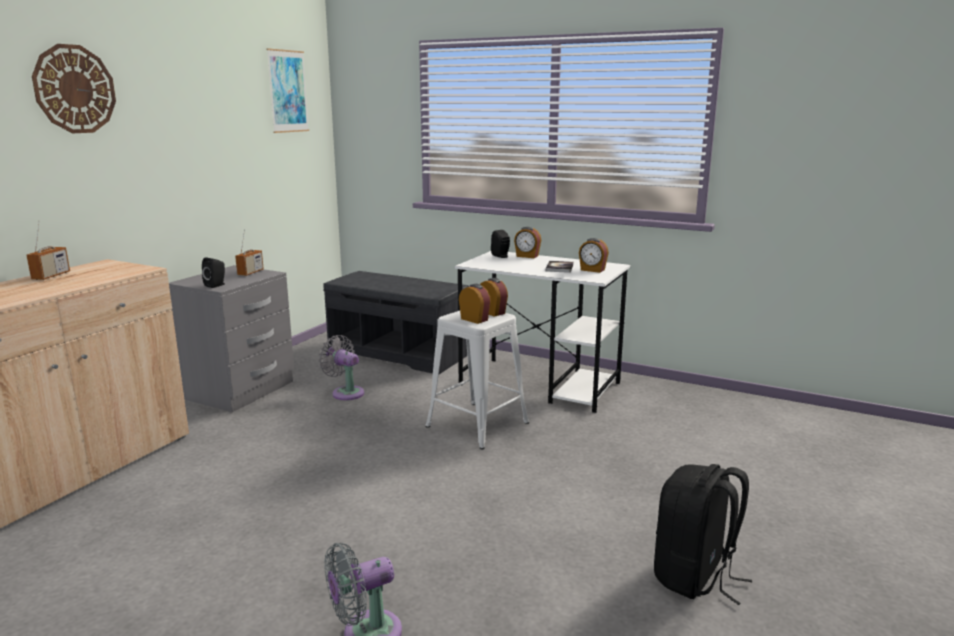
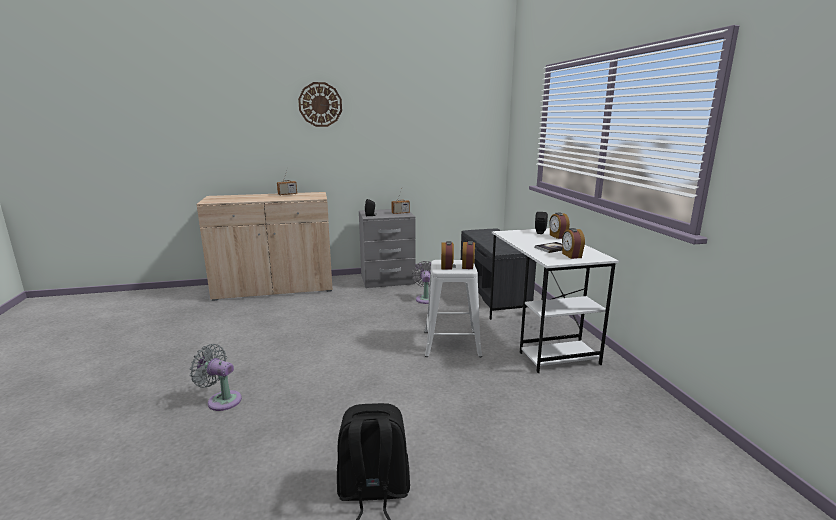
camera: 50 degrees right, 0 degrees up
picture [266,48,309,133] -> none

